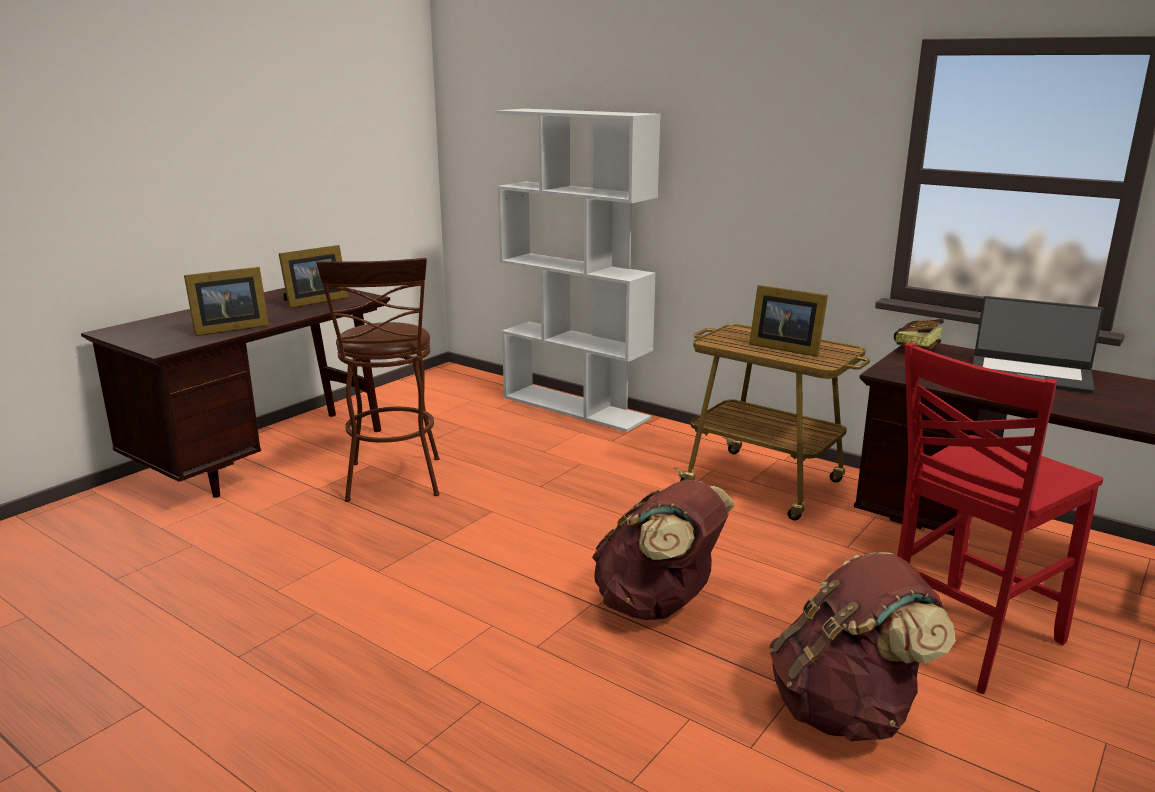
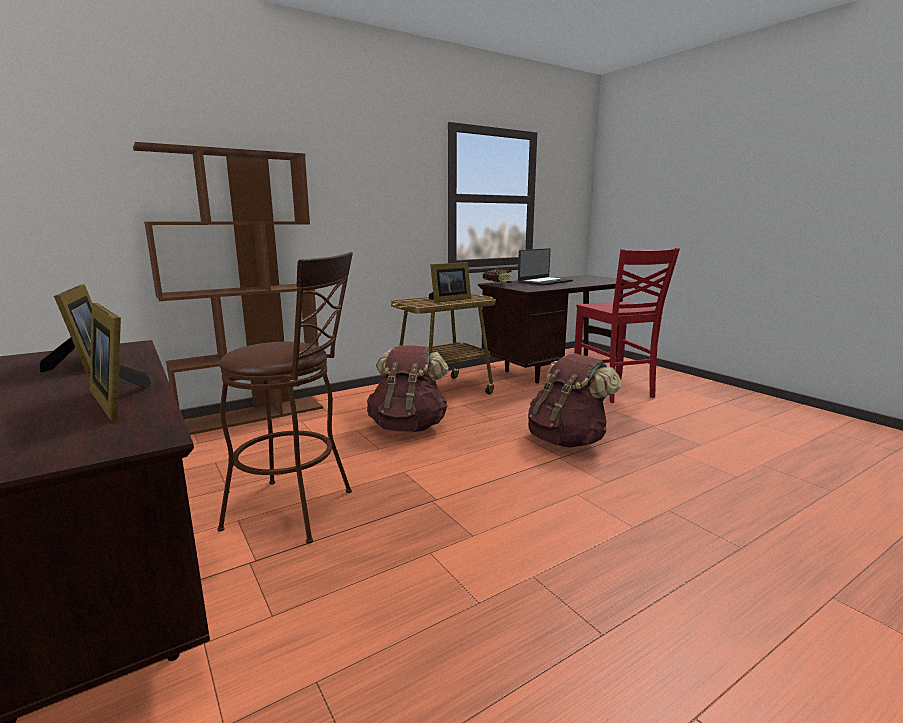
camera: 70 degrees left, 5 degrees down
picture frame [184,267,269,336] -> picture frame turned 150 degrees clockwise [90,303,151,421]
white bookcase [495,109,661,432] -> brown bookcase [133,142,323,435]
brown backpack [769,552,956,741] -> brown backpack moved to [367,345,449,432]

